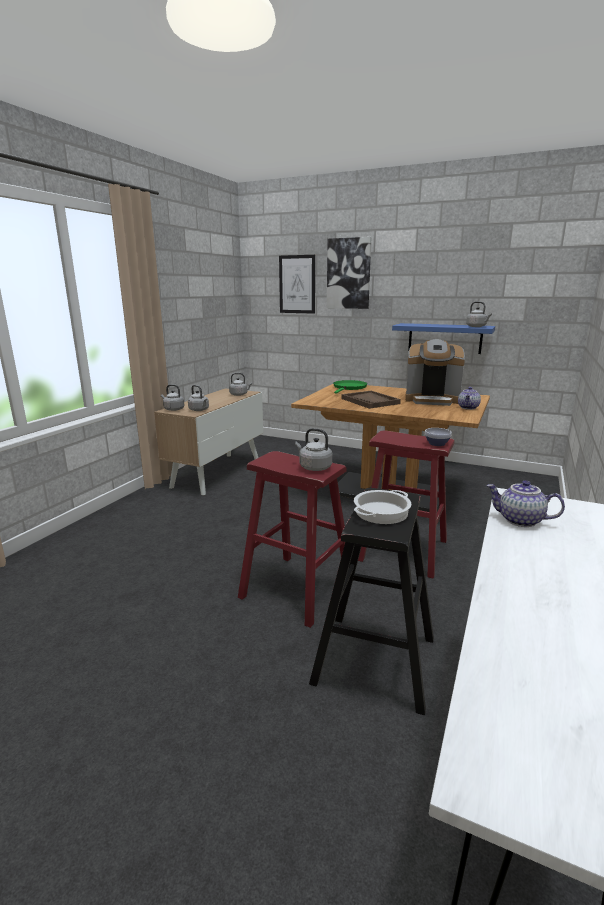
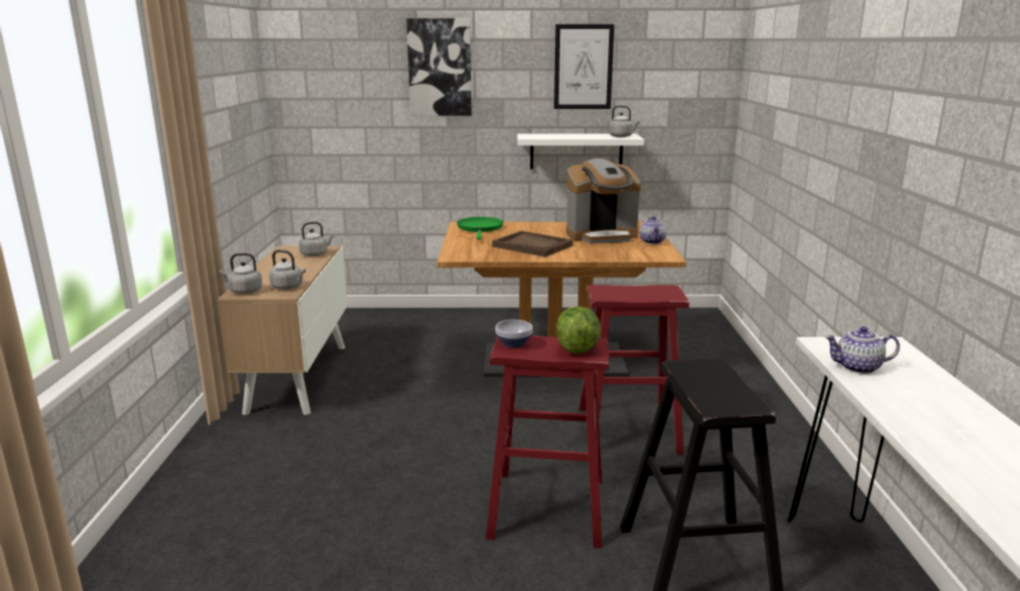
camera: 25 degrees left, 0 degrees up
picture [279,255,315,314] -> picture moved to [554,24,614,109]
grey kettle [295,428,332,471] -> lettuce [557,307,601,354]
cooking pot [354,490,411,524] -> none
blue shelf [392,323,495,354] -> white shelf [517,134,644,169]
bowl [425,428,452,446] -> bowl moved to [495,320,533,348]

